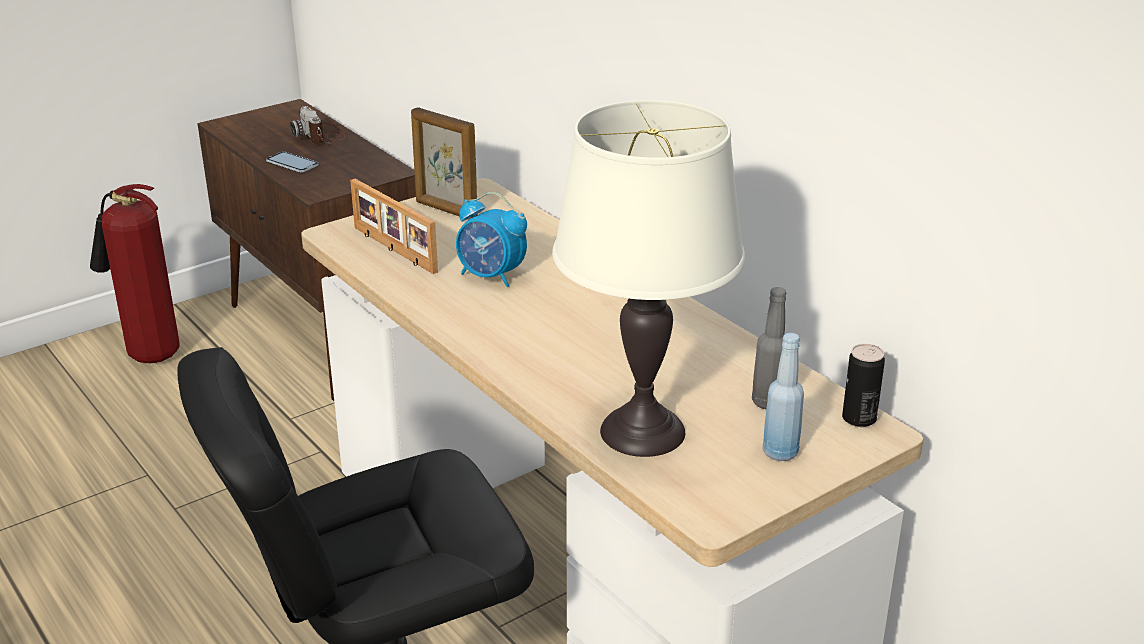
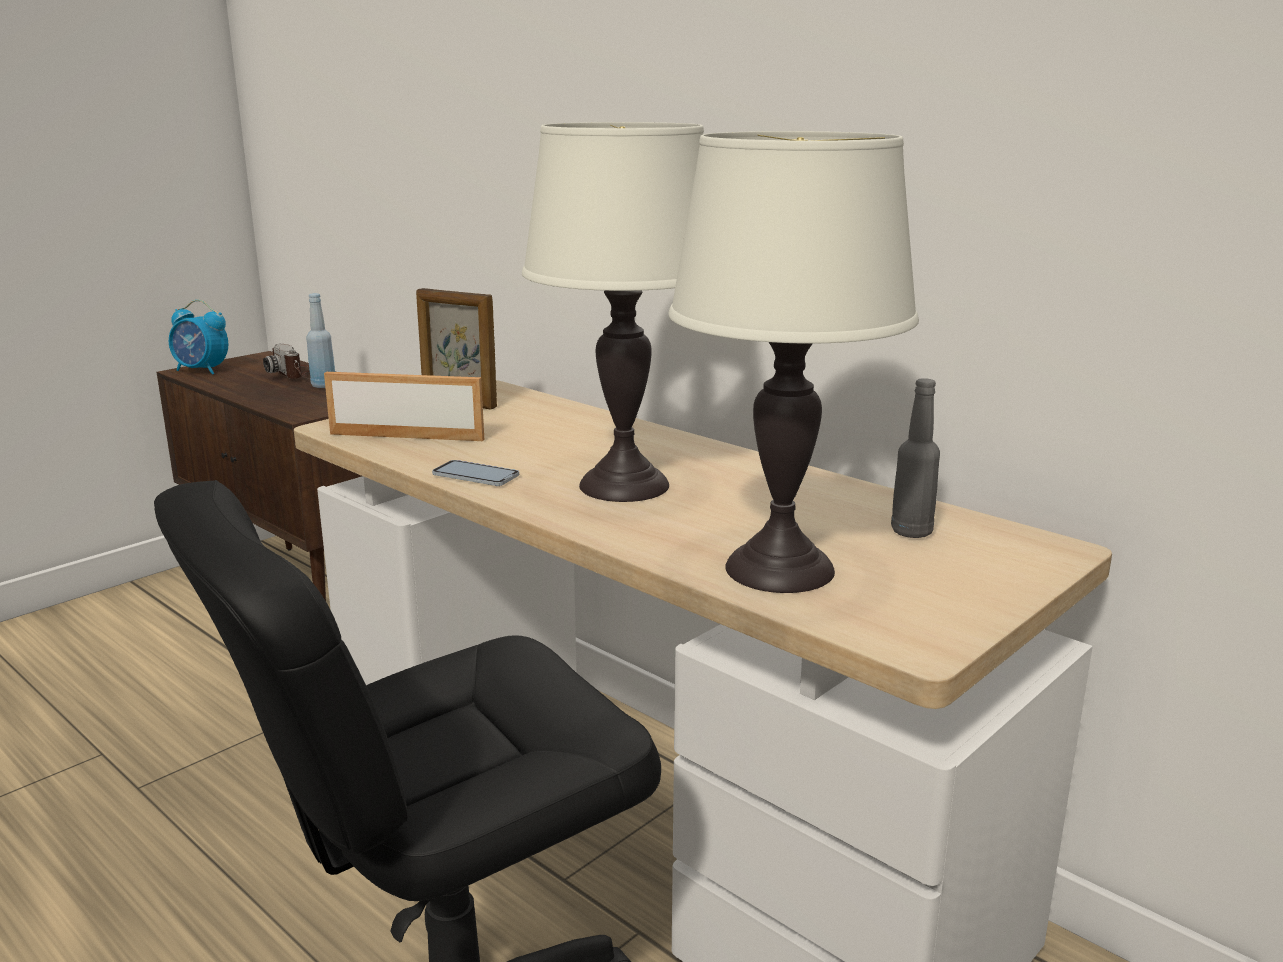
camera: 10 degrees left, 10 degrees down
fire extinguisher [90,184,180,364] -> none
phone [266,151,319,172] -> phone moved to [432,460,519,486]
picture frame [350,179,438,274] -> picture frame turned 150 degrees clockwise [324,372,484,441]
alarm clock [456,192,527,287] -> alarm clock moved to [169,300,228,375]
blue bottle [762,333,804,461] -> blue bottle moved to [306,293,335,388]
can [842,344,885,427] -> none
none -> white table lamp [522,122,704,502]

